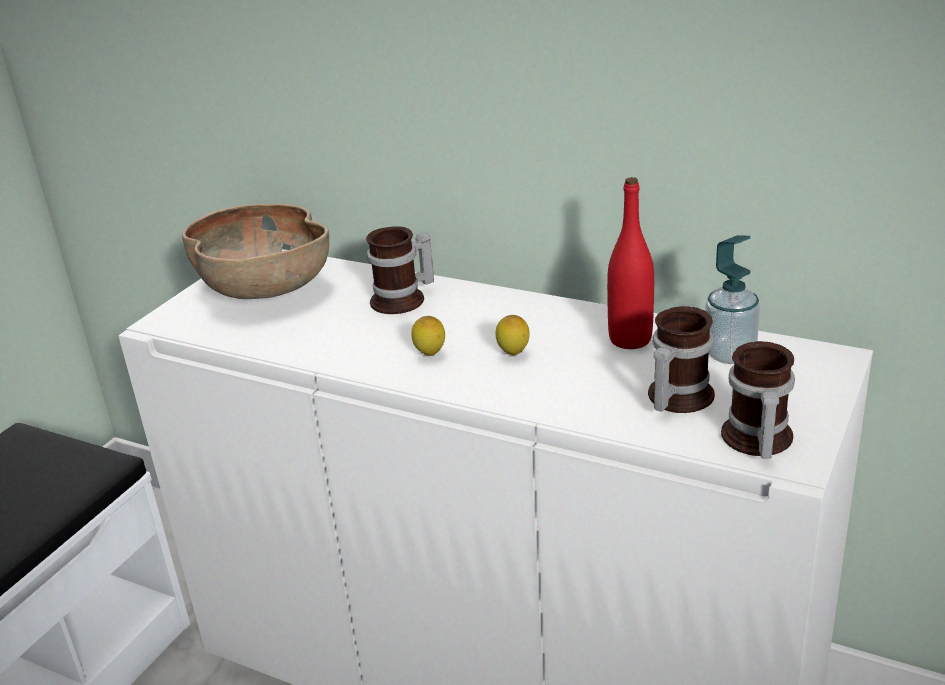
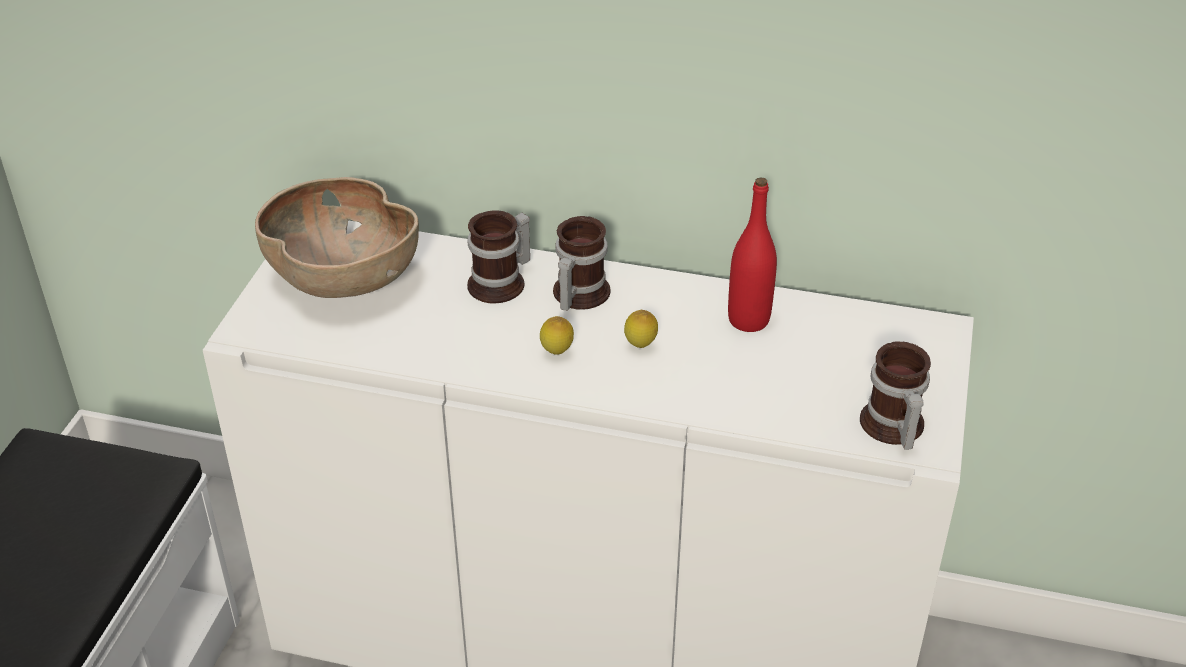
camera: 15 degrees left, 10 degrees up
mug [648,306,715,413] -> mug moved to [553,216,611,311]
soap dispenser [705,235,760,364] -> none

